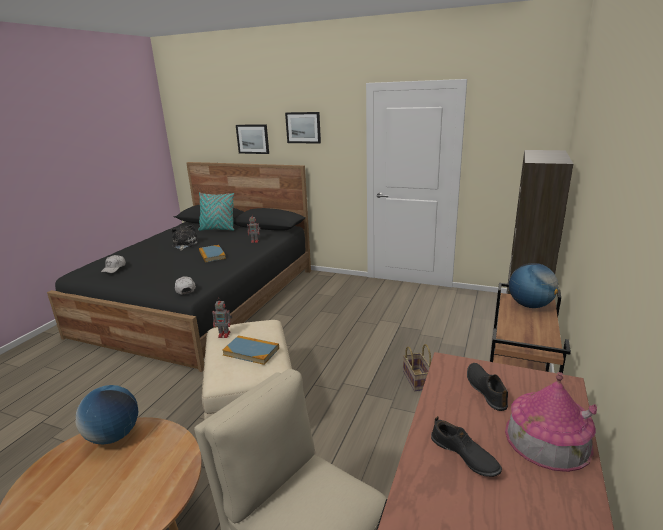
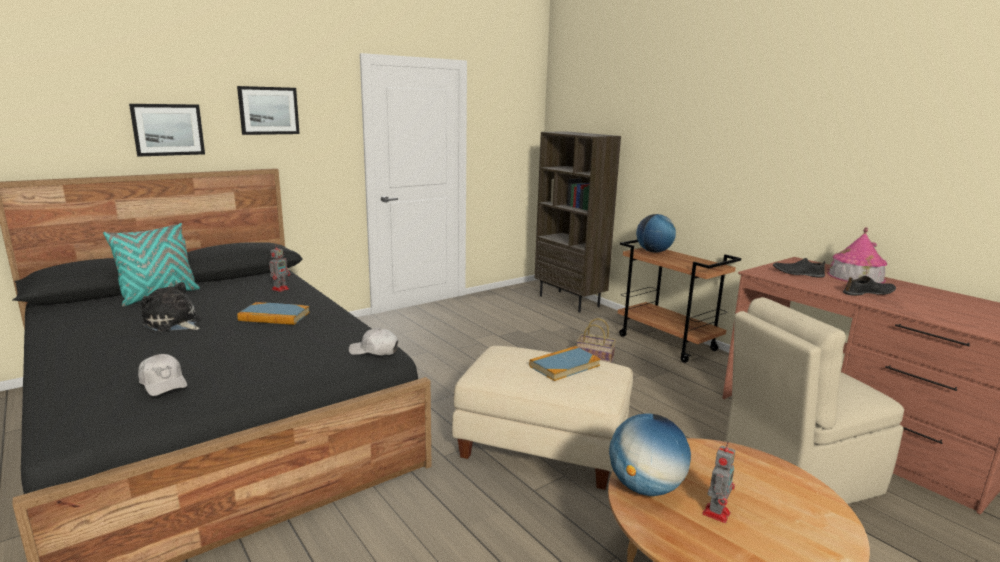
camera: 60 degrees left, 5 degrees down
toy robot [212,300,232,338] -> toy robot moved to [702,441,735,523]

